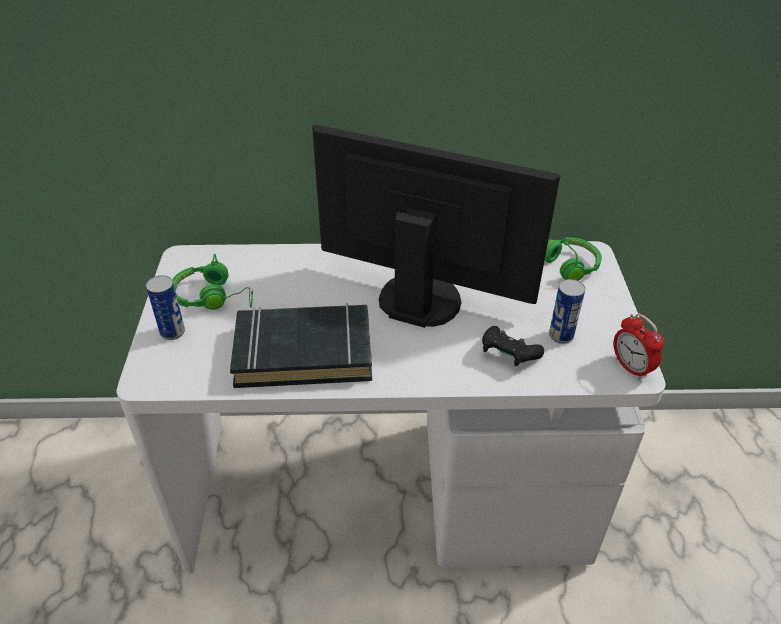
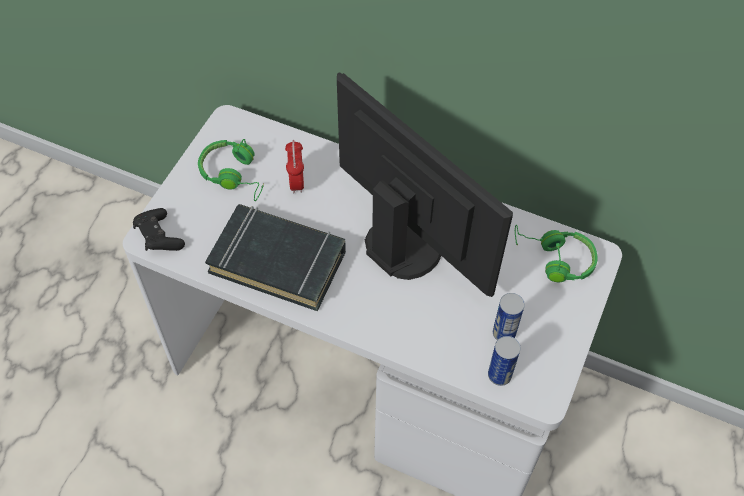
camera: 25 degrees right, 15 degrees up
can [146,275,185,340] -> can moved to [488,336,521,386]
black game controller [482,326,544,366] -> black game controller moved to [133,208,185,251]
alarm clock [614,314,664,380] -> alarm clock moved to [285,140,304,193]

